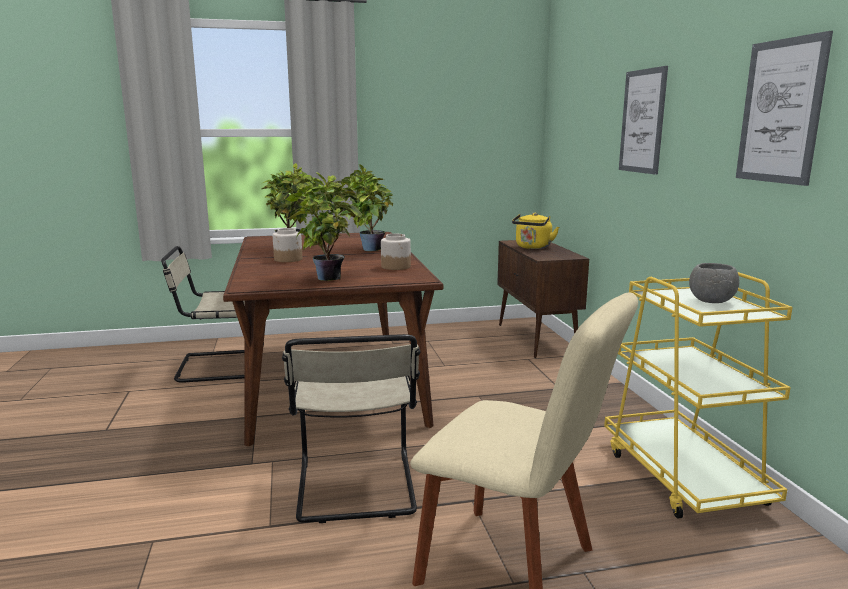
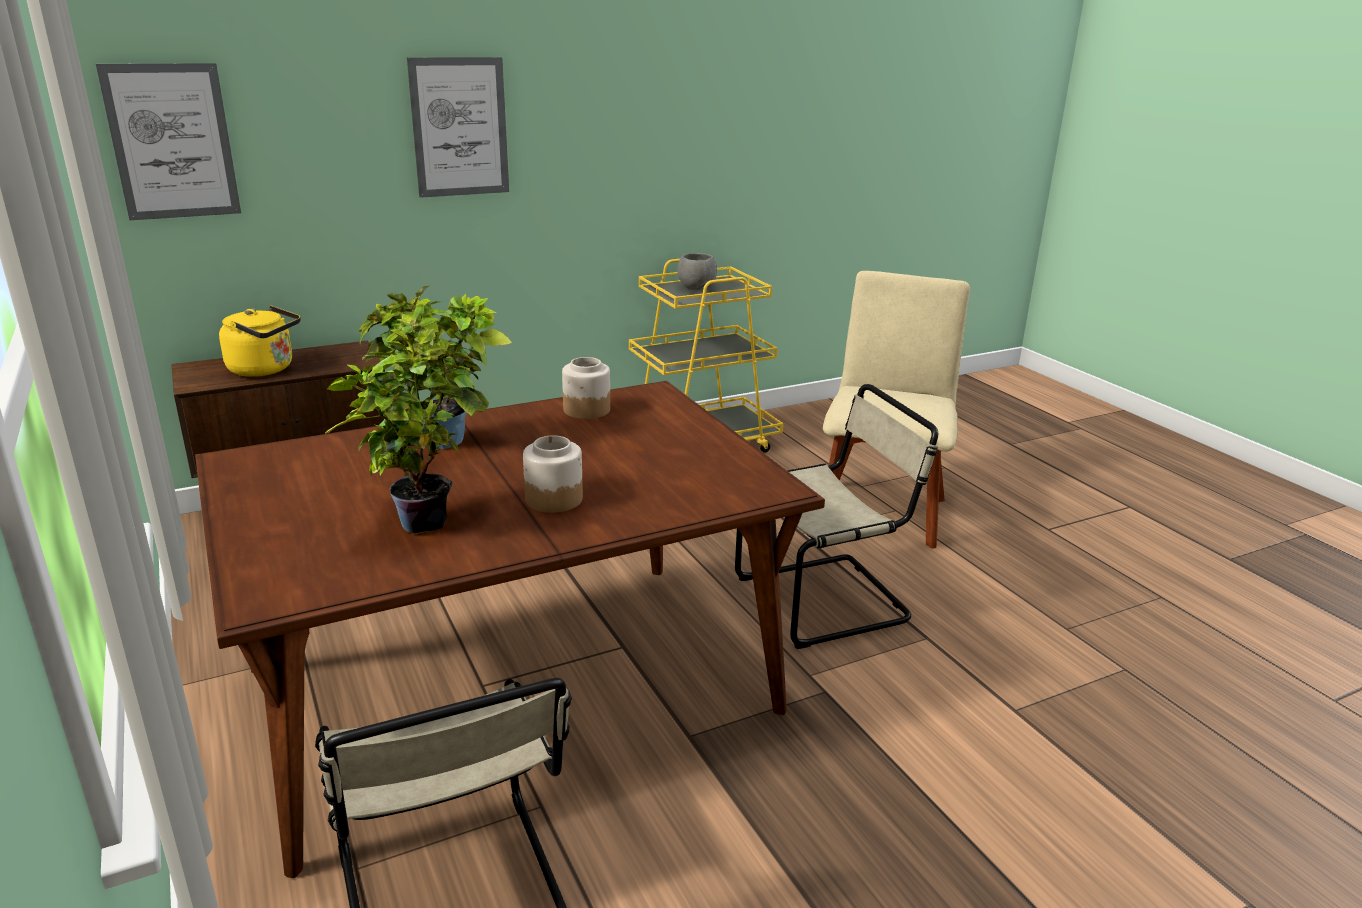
camera: 105 degrees left, 10 degrees up
potted plant [286,172,362,281] -> none
picture [736,31,833,186] -> picture moved to [96,63,241,220]

